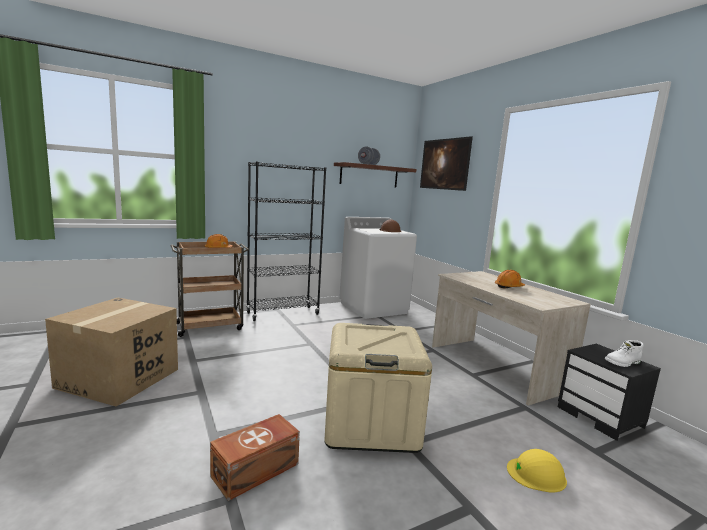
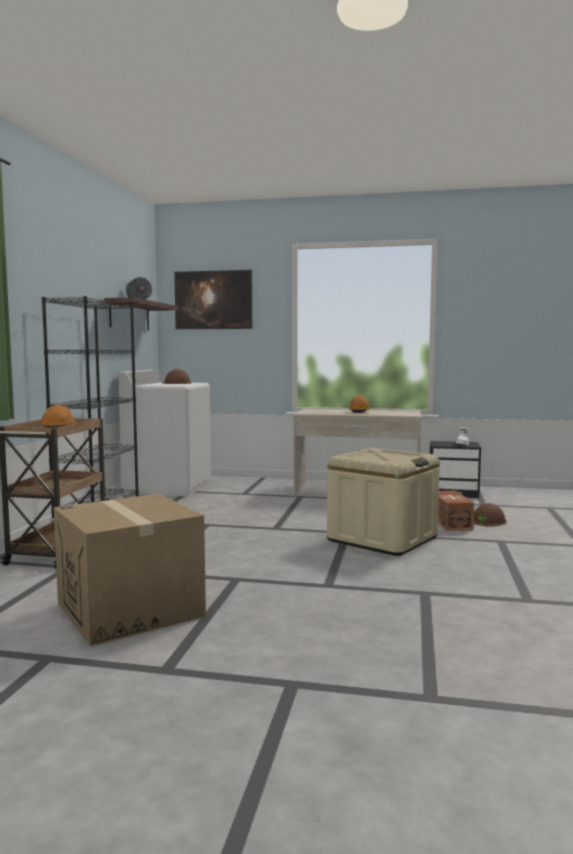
camera: 50 degrees left, 5 degrees down
brown storage box [210,414,300,501] -> brown storage box moved to [438,491,475,531]
yellow hard hat [507,449,567,492] -> brown hard hat [474,503,507,527]

